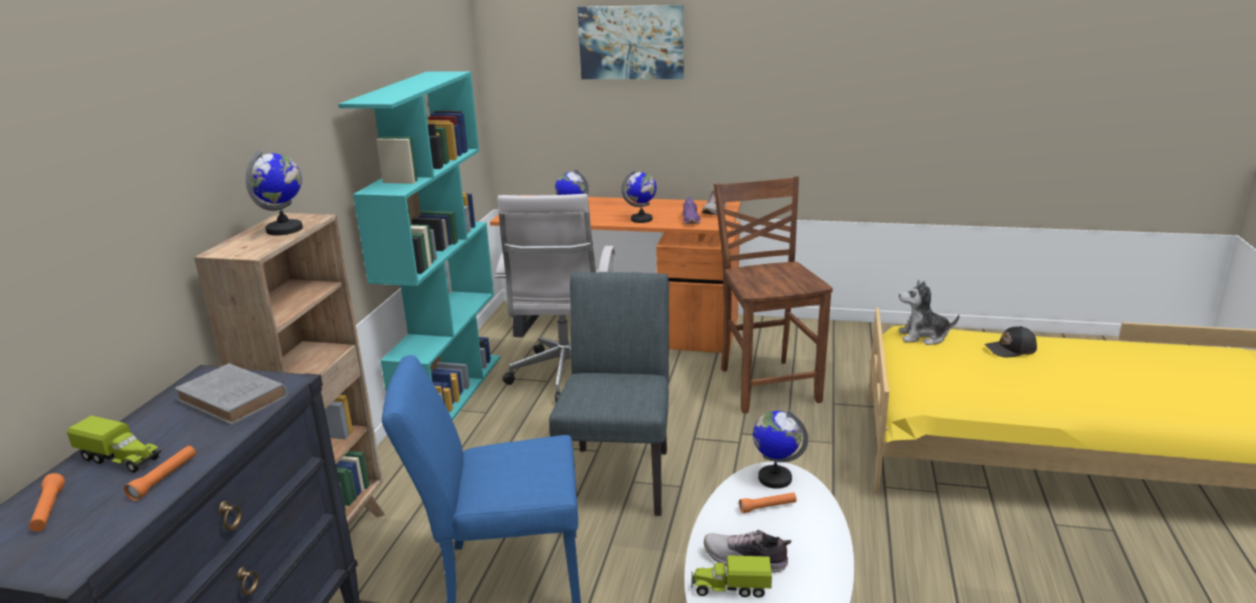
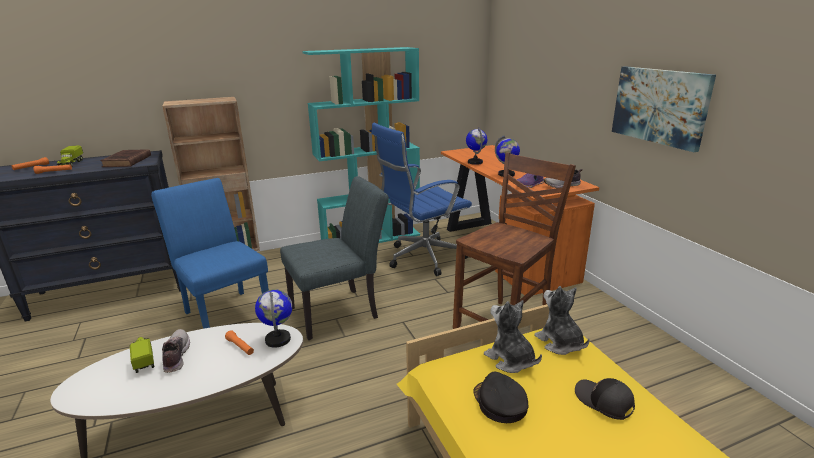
camera: 55 degrees right, 0 degrees up
grey book [174,363,287,425] -> brown book [100,149,151,167]
globe [246,150,303,235] -> none
white office chair [495,194,615,402] -> blue office chair [372,123,472,276]
picture [578,5,684,79] -> picture moved to [612,66,716,152]
none -> black cap [473,372,528,423]
none -> plush toy [484,300,542,373]

